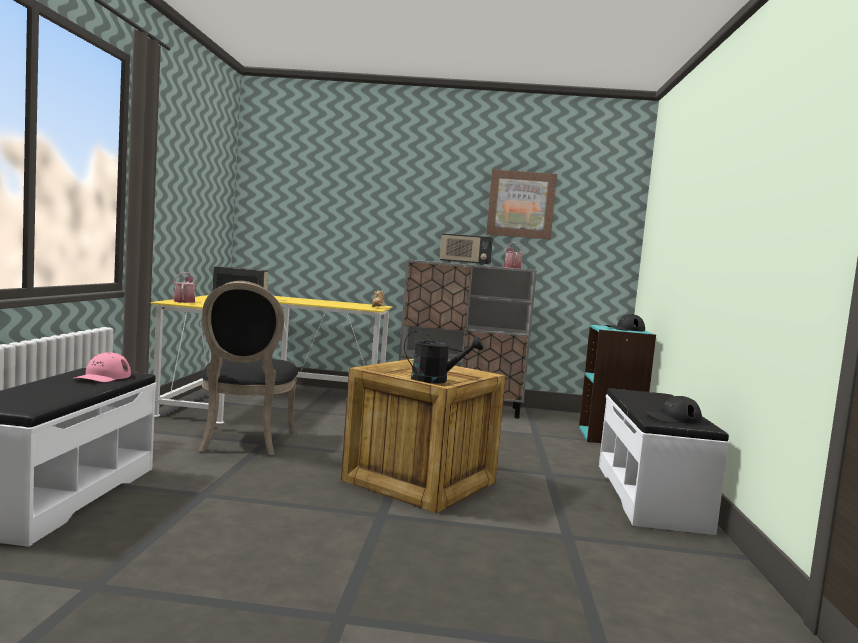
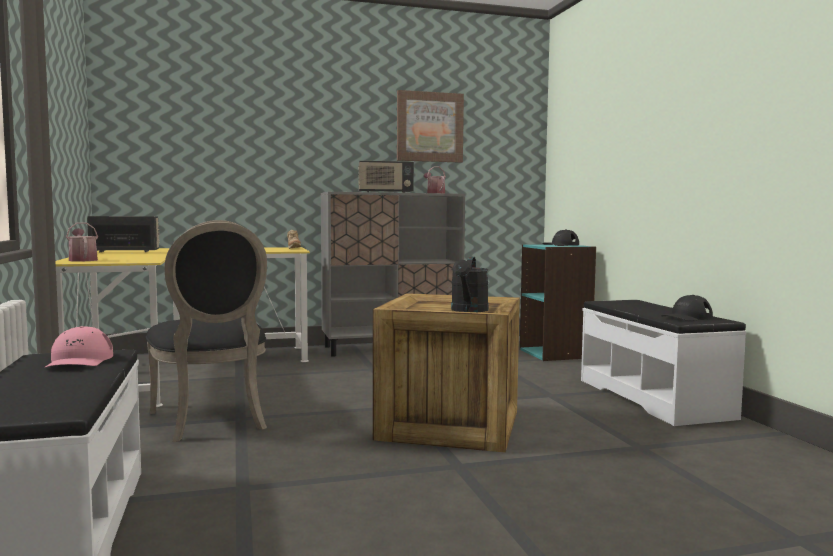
camera: 20 degrees left, 0 degrees up
black watering can [404,331,483,384] -> black watering can turned 120 degrees clockwise [451,257,489,312]

